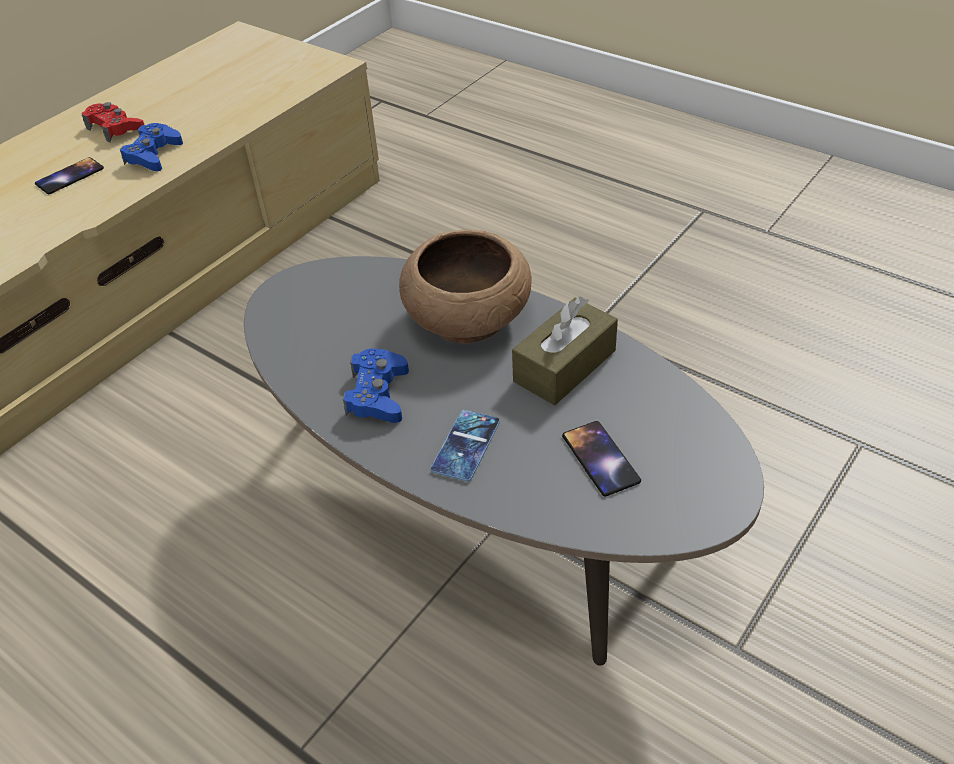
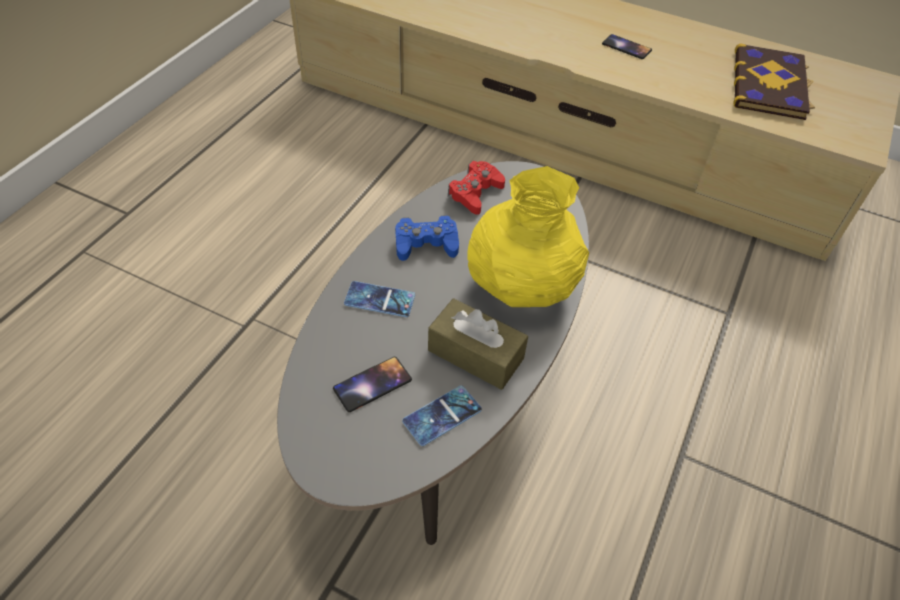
camera: 75 degrees right, 5 degrees up
red game controller [81,102,144,142] -> red game controller moved to [448,161,505,215]
blue game controller [120,123,183,171] -> none
brown bowl [399,229,532,343] -> yellow vase [467,166,589,307]
none -> phone [402,386,482,446]
none -> book [733,43,815,120]

